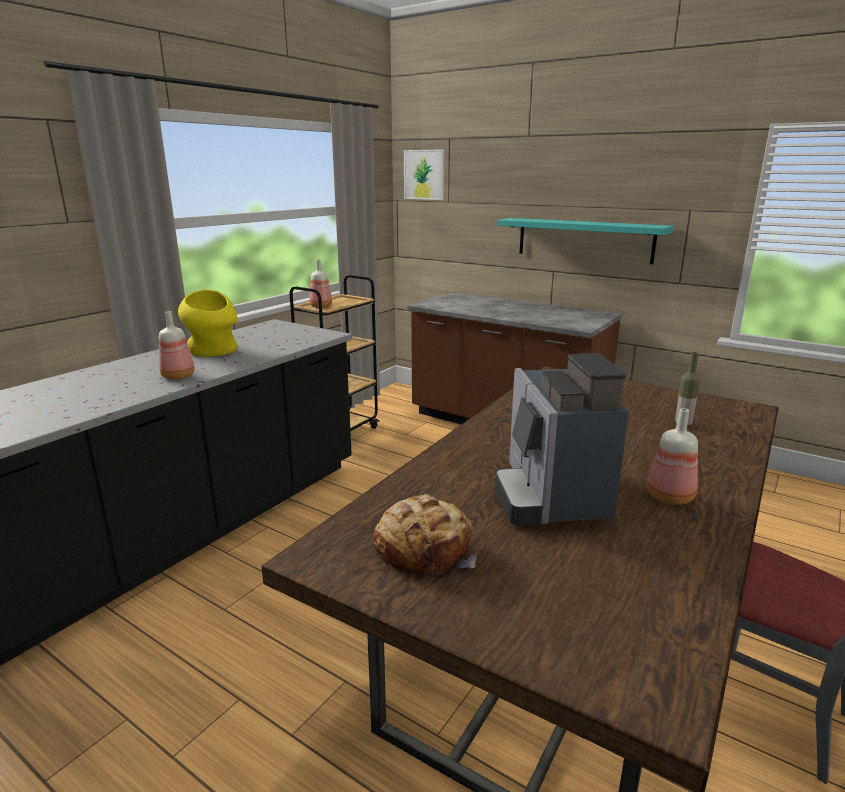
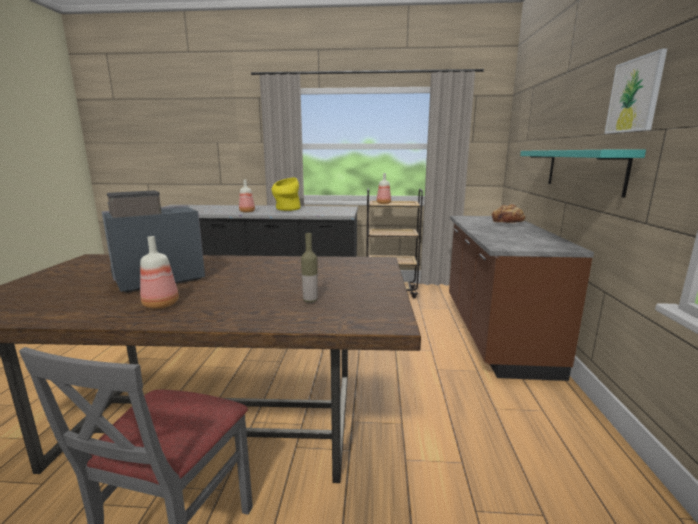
camera: 60 degrees right, 5 degrees down
bread [373,494,477,576] -> bread moved to [491,204,525,223]
picture [404,149,444,200] -> picture moved to [604,48,668,134]

